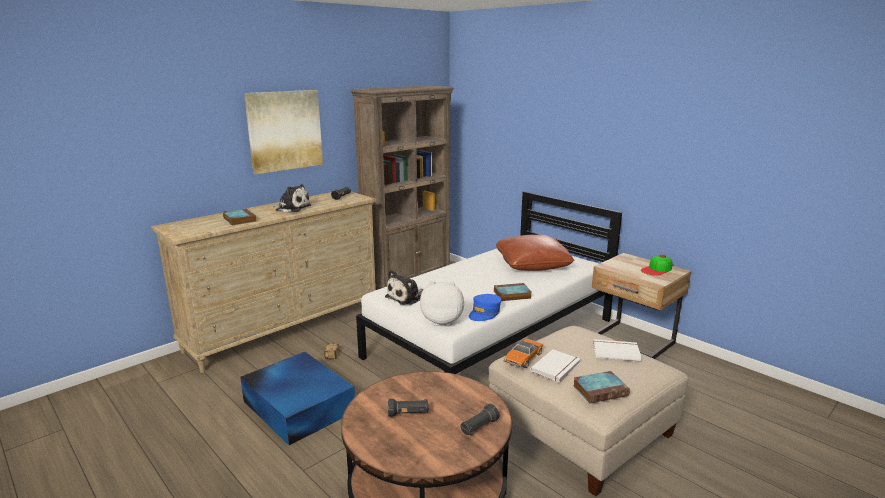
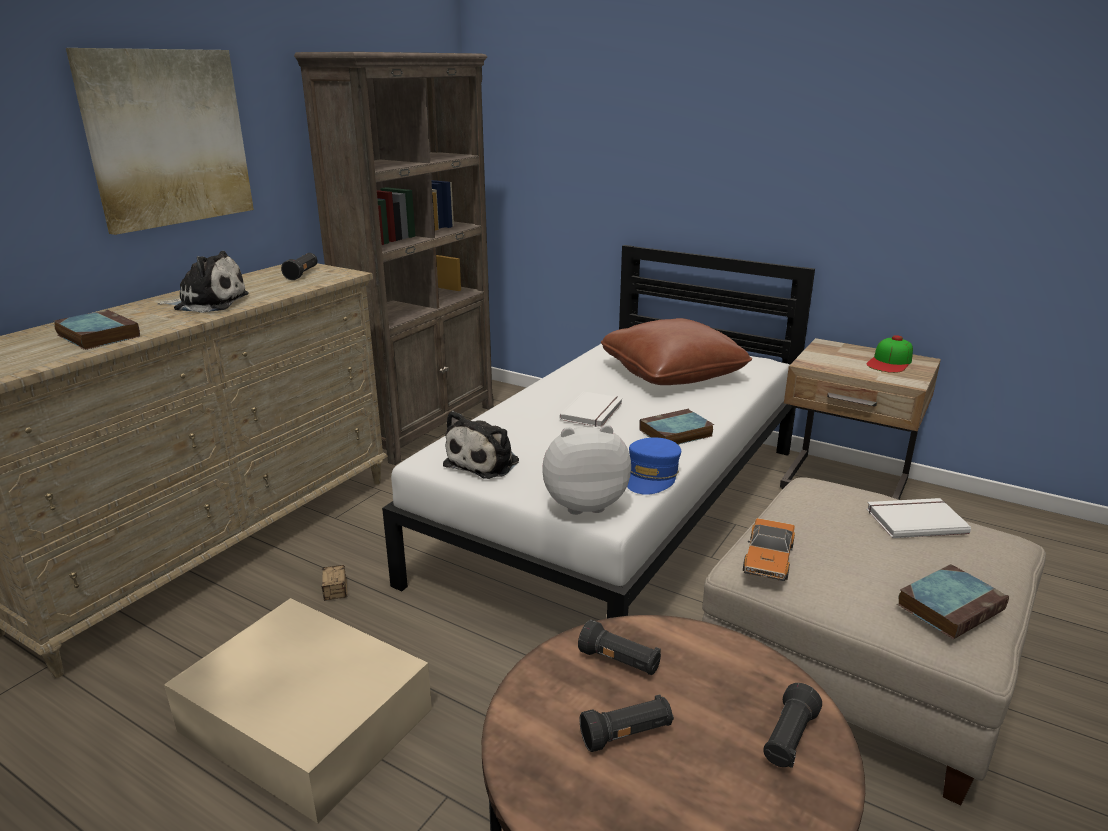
camera: 15 degrees left, 5 degrees up
blue storage box [240,352,355,445] -> beige storage box [164,598,432,824]
white book [531,349,580,382] -> white book moved to [559,391,623,427]
none -> black flashlight [578,620,661,675]

